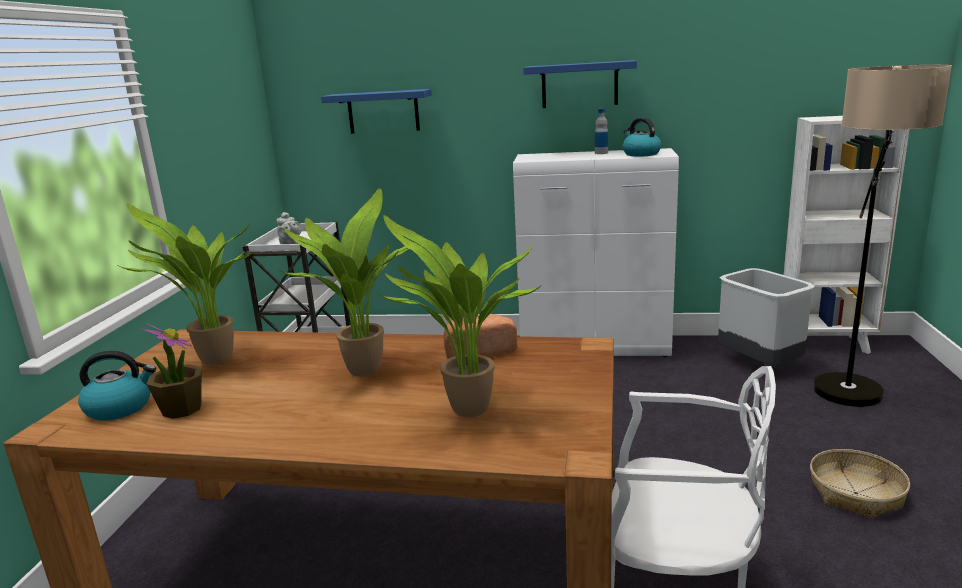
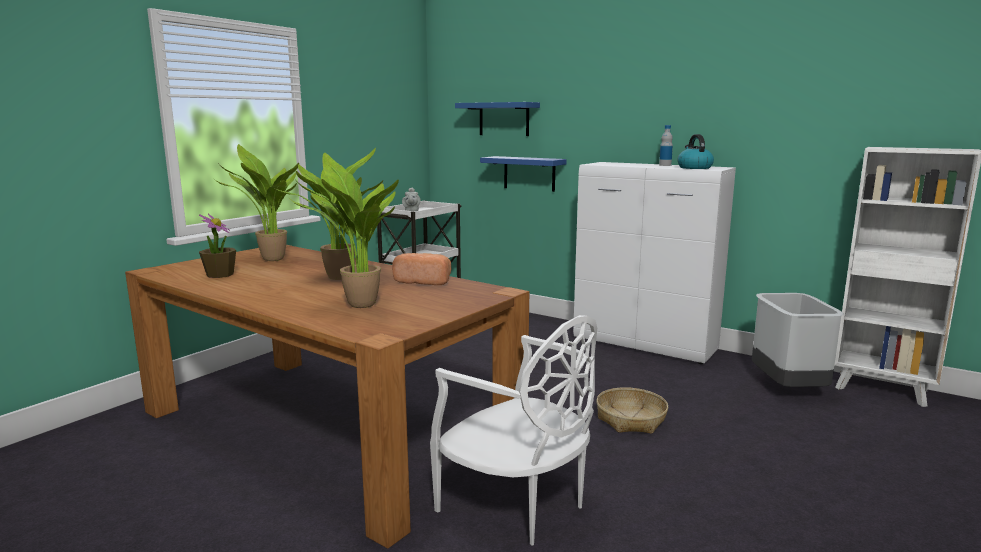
camera: 25 degrees right, 5 degrees down
kettle [78,350,156,421] -> none
blue shelf [523,60,637,108] -> blue shelf moved to [480,156,567,192]
basket [810,449,910,519] -> basket moved to [596,387,668,434]
floor lamp [813,65,952,407] -> none

